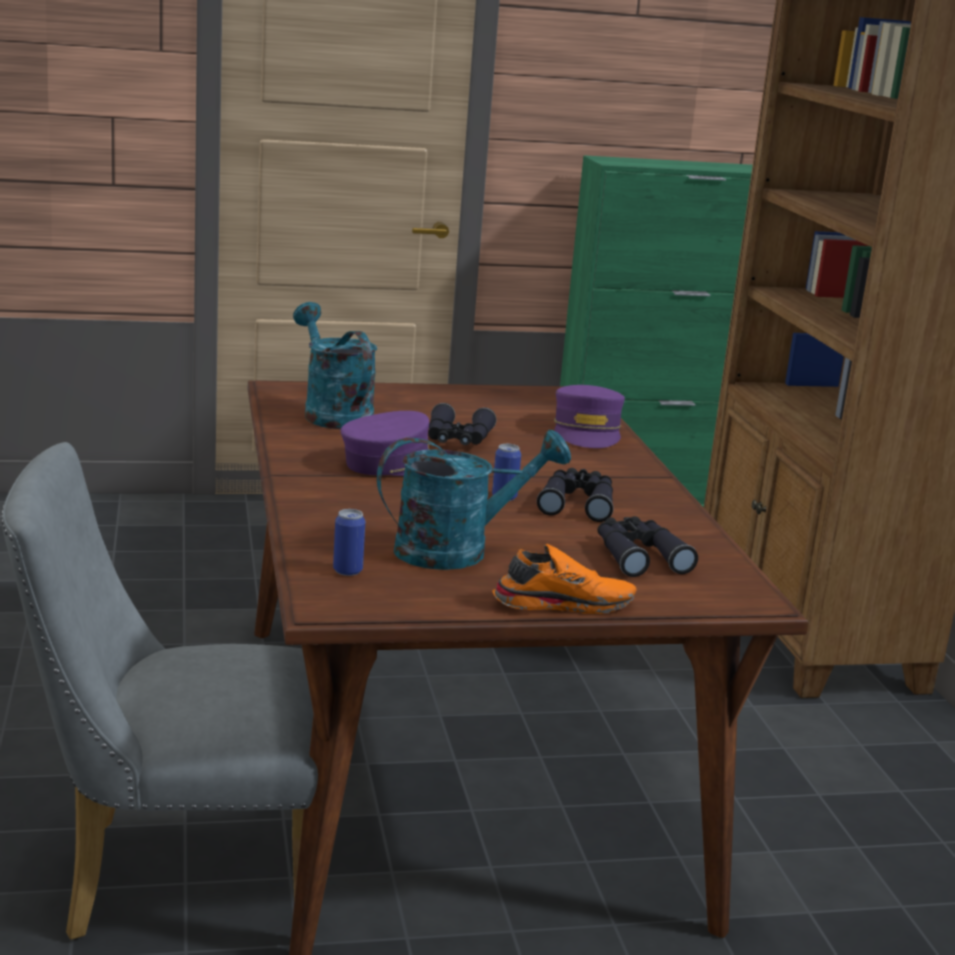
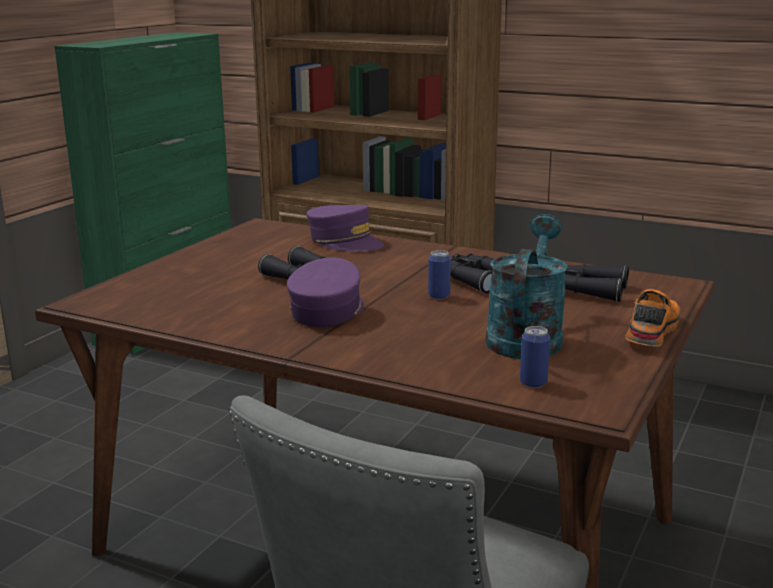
camera: 50 degrees left, 0 degrees up
turquoise watering can [293,302,377,429] -> none

